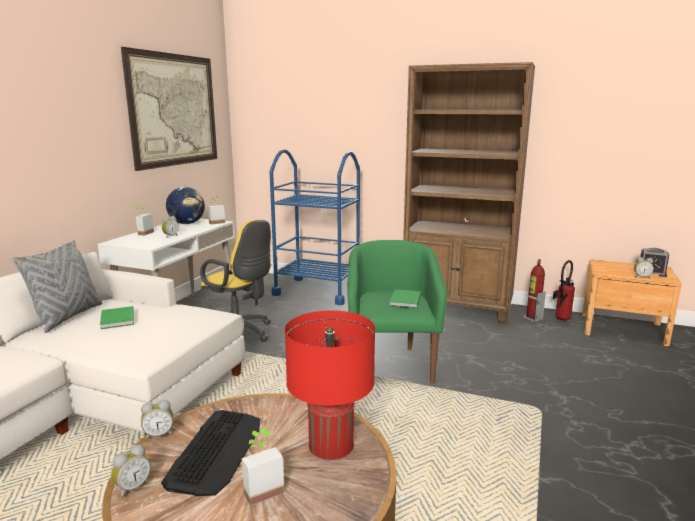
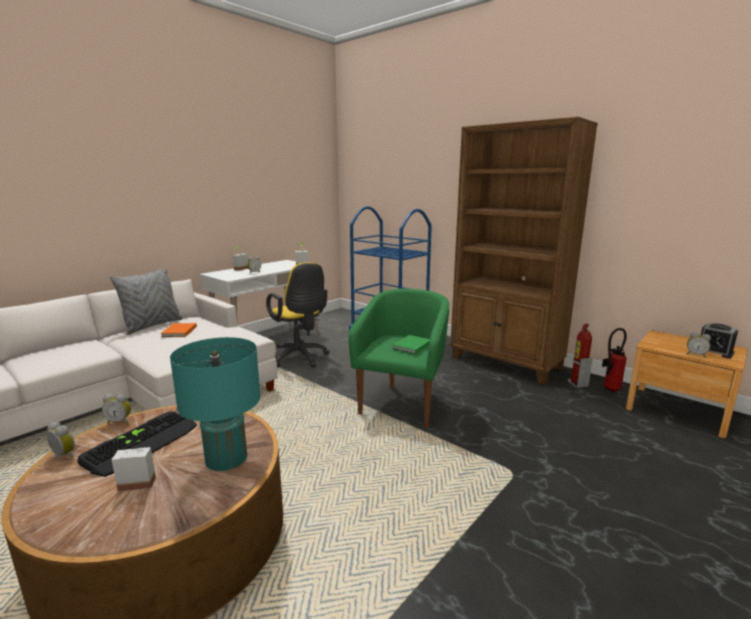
camera: 20 degrees right, 0 degrees up
green book [100,306,134,329] -> orange book [160,323,197,337]
alarm clock [111,445,151,498] -> alarm clock turned 120 degrees counterclockwise [47,422,75,460]
picture [121,47,217,171] -> none
globe [166,187,205,224] -> none
red table lamp [285,311,375,460] -> turquoise table lamp [170,337,261,471]

